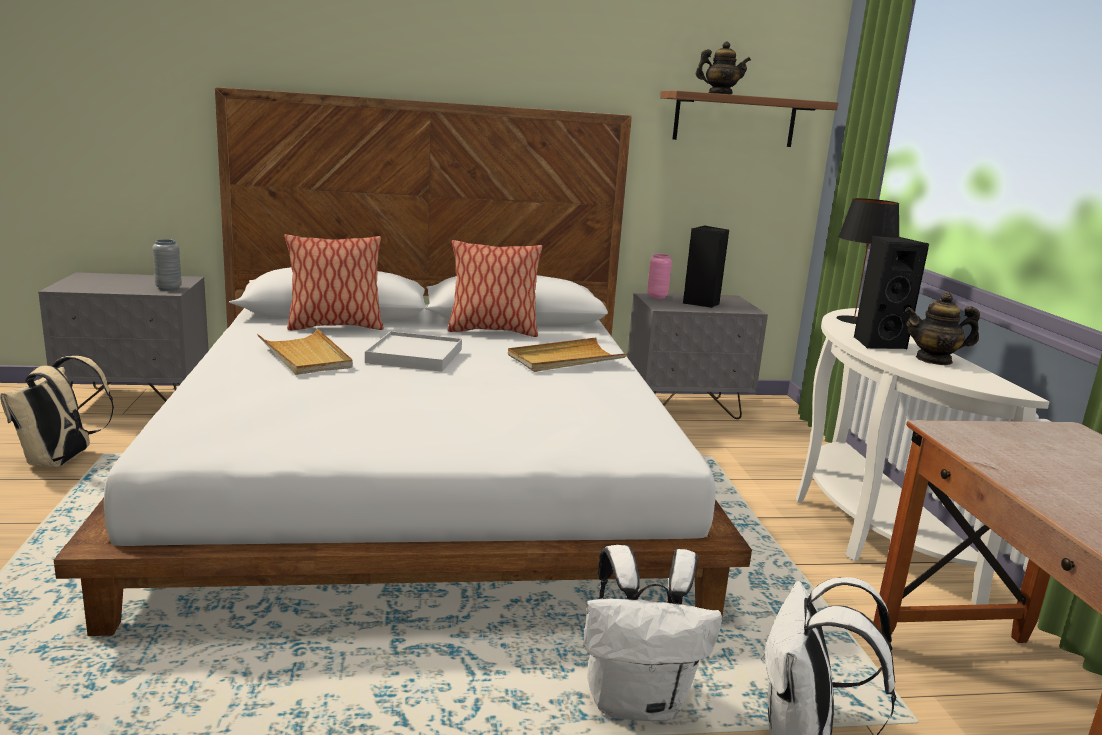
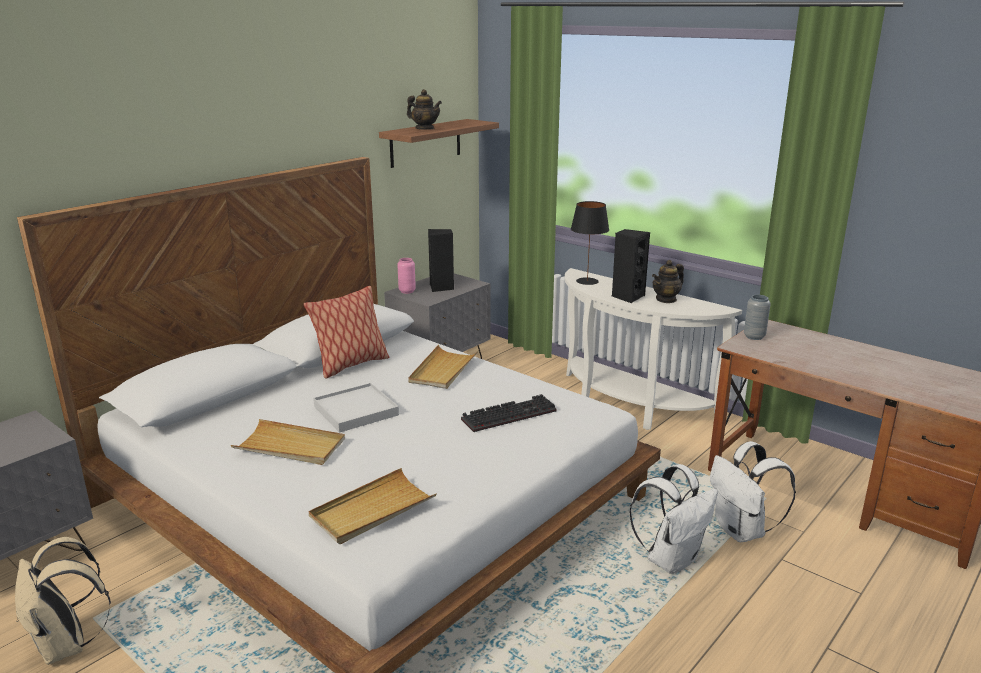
camera: 40 degrees left, 5 degrees up
grey vase [152,239,182,291] -> grey vase moved to [744,295,771,340]
pillow [284,234,383,330] -> none
teapot [696,41,751,94] -> teapot turned 75 degrees clockwise [407,89,442,130]
none -> beige tray [309,468,436,544]
none -> keyboard [461,394,557,432]

